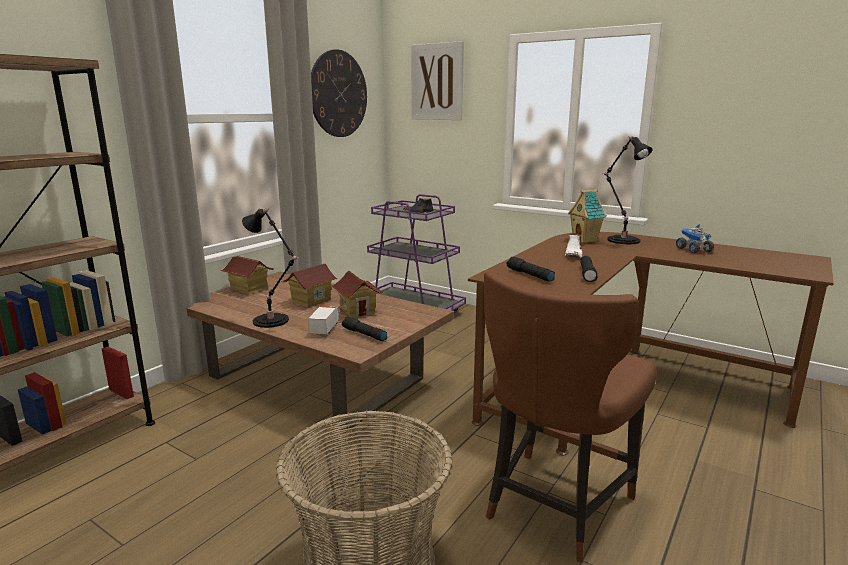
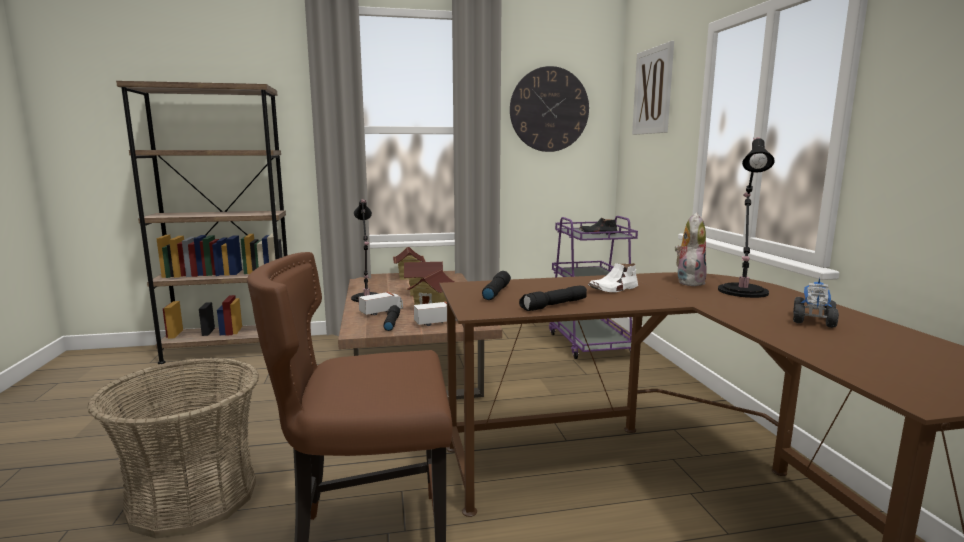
camera: 45 degrees right, 5 degrees down
toy house [568,189,607,243] -> plush toy [675,212,707,286]
none -> toy truck [414,301,457,326]

